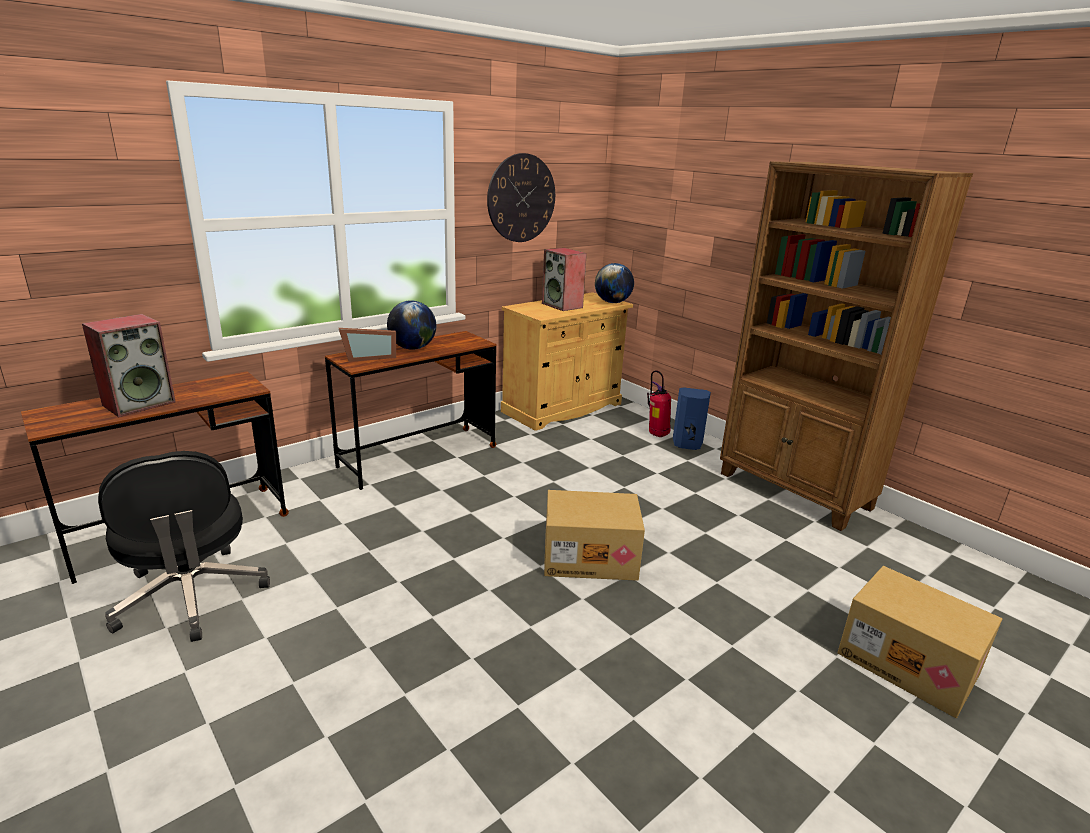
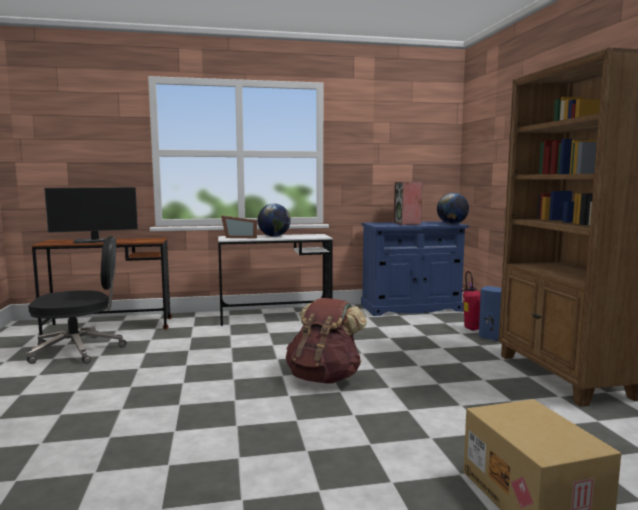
camera: 30 degrees right, 15 degrees down
speaker [82,314,176,417] -> monitor [44,187,138,244]
black office chair [98,451,270,642] -> black office chair turned 105 degrees counterclockwise [26,236,127,364]
brown desk [325,331,496,490] -> white desk [218,234,333,326]
wall clock [487,153,555,242] -> none
beige cabinet [501,292,633,431] -> blue cabinet [361,221,469,316]
cardboard box [544,490,645,581] -> brown backpack [286,298,367,383]

